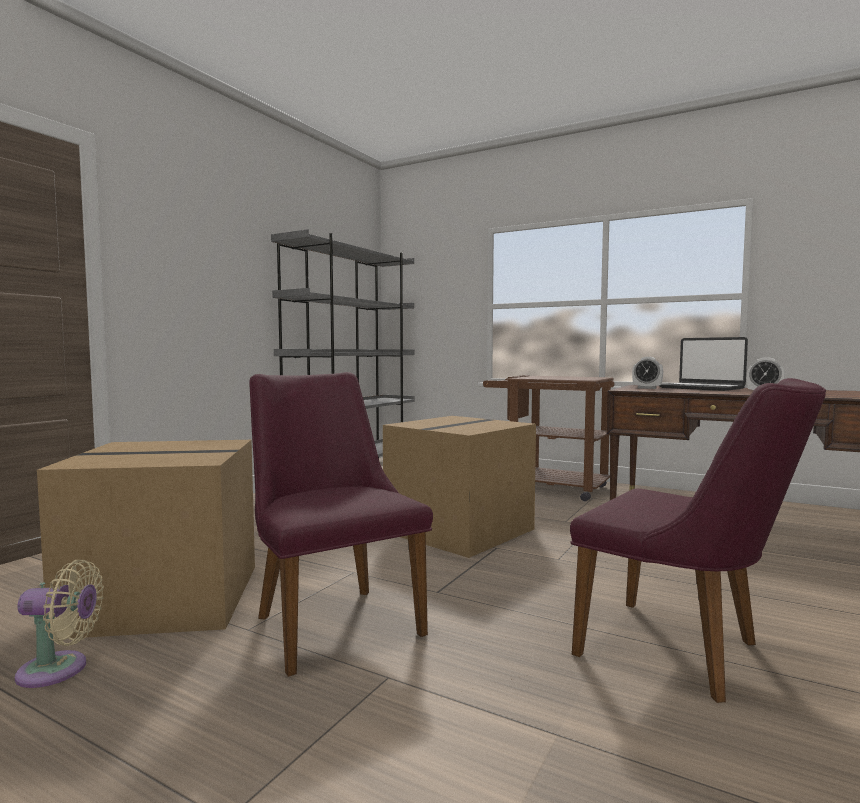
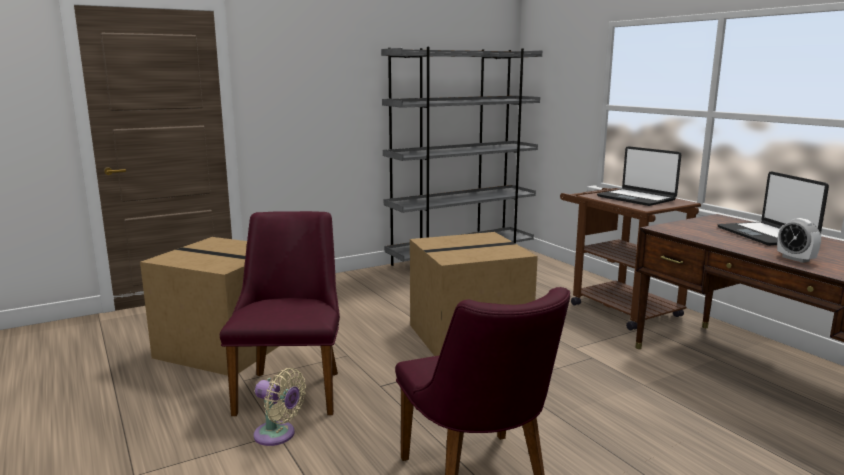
camera: 30 degrees right, 10 degrees up
beige fan [15,560,104,688] -> beige fan moved to [254,368,306,446]
alarm clock [632,357,663,389] -> none
none -> laptop [597,146,681,206]

